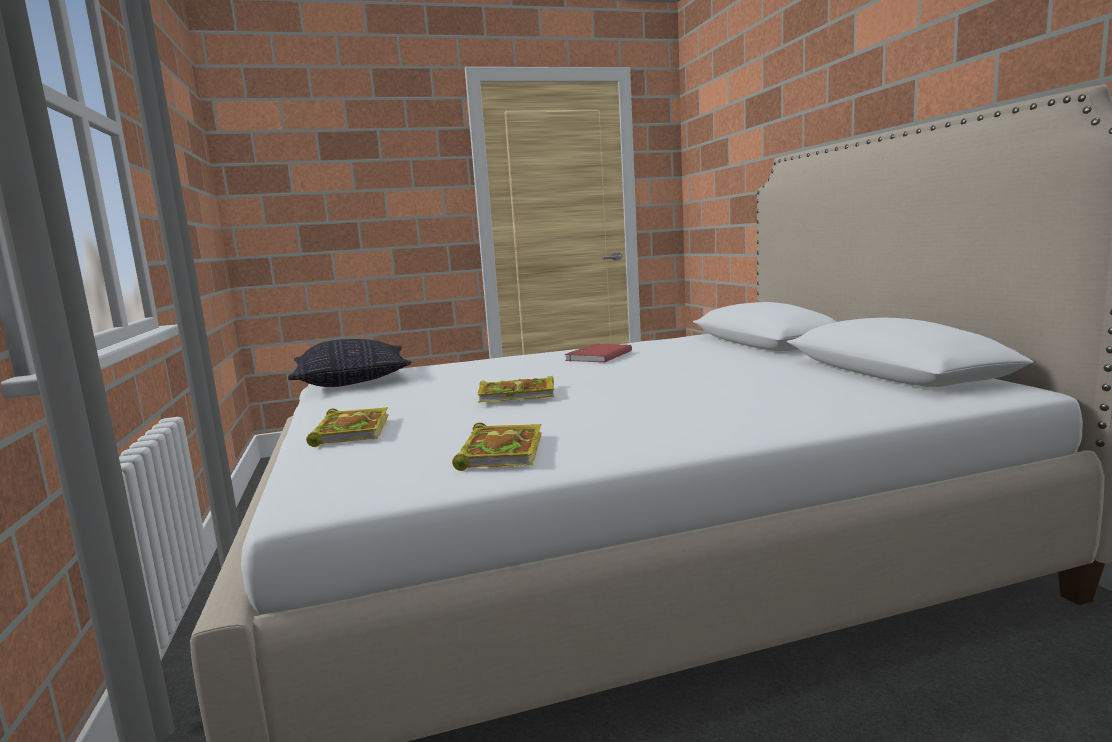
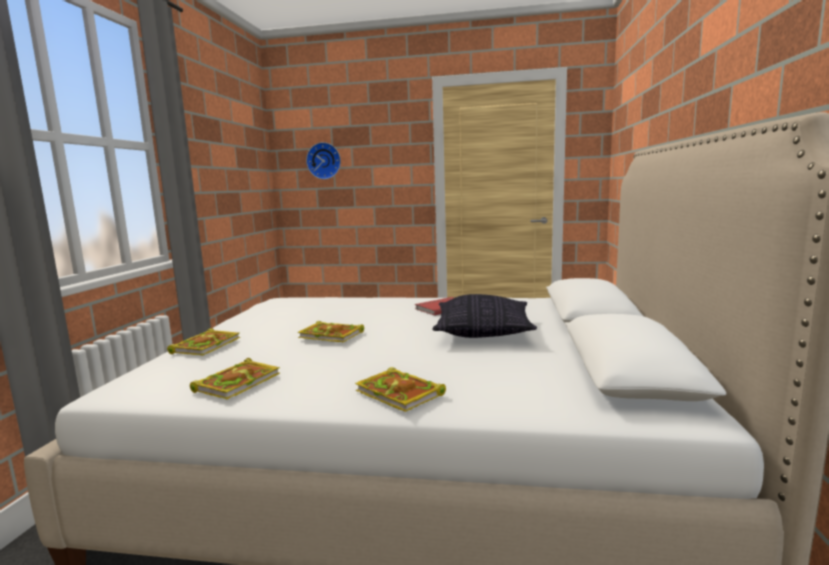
camera: 25 degrees right, 0 degrees up
pillow [288,339,411,387] -> pillow moved to [432,294,537,338]
none -> wall clock [306,142,341,179]
none -> book [355,367,446,412]

